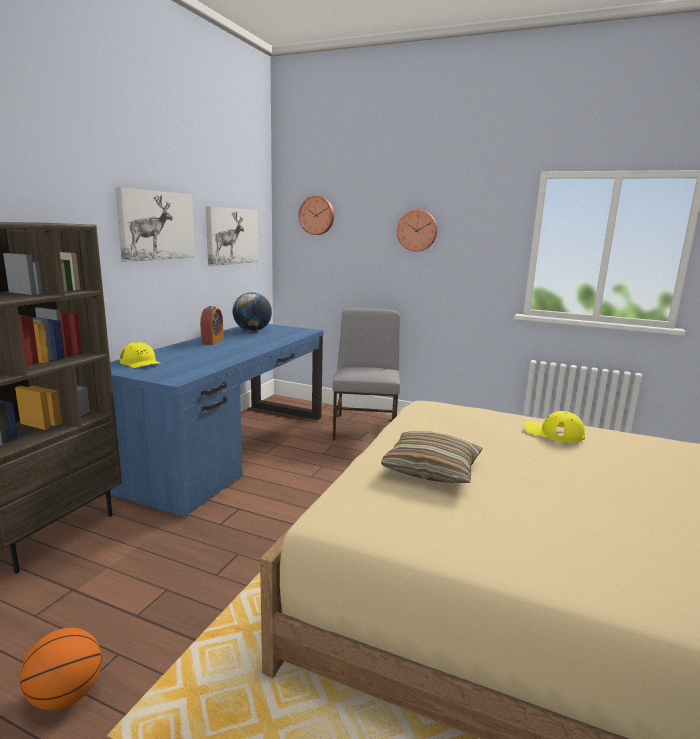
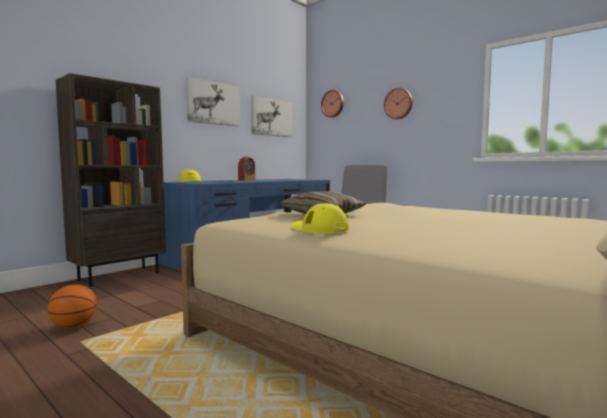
camera: 20 degrees right, 10 degrees down
globe [233,292,272,331] -> none
yellow cap [524,411,586,443] -> yellow cap moved to [290,203,349,234]

